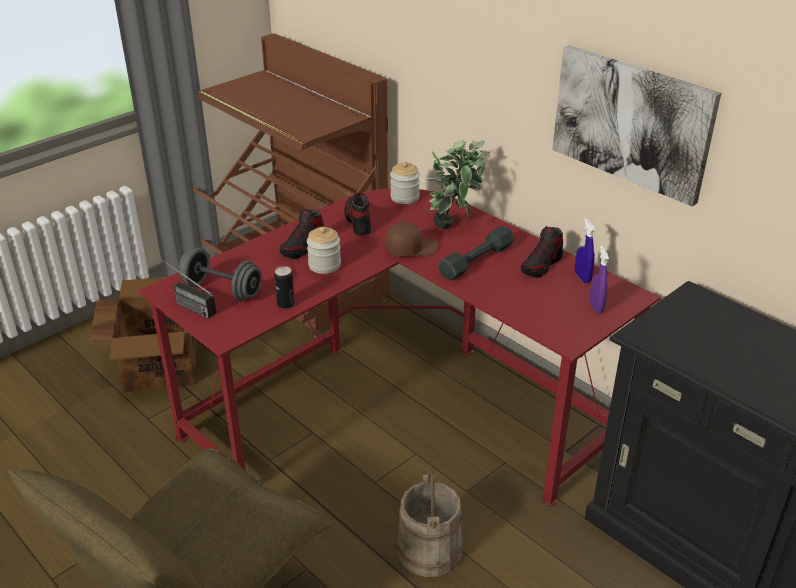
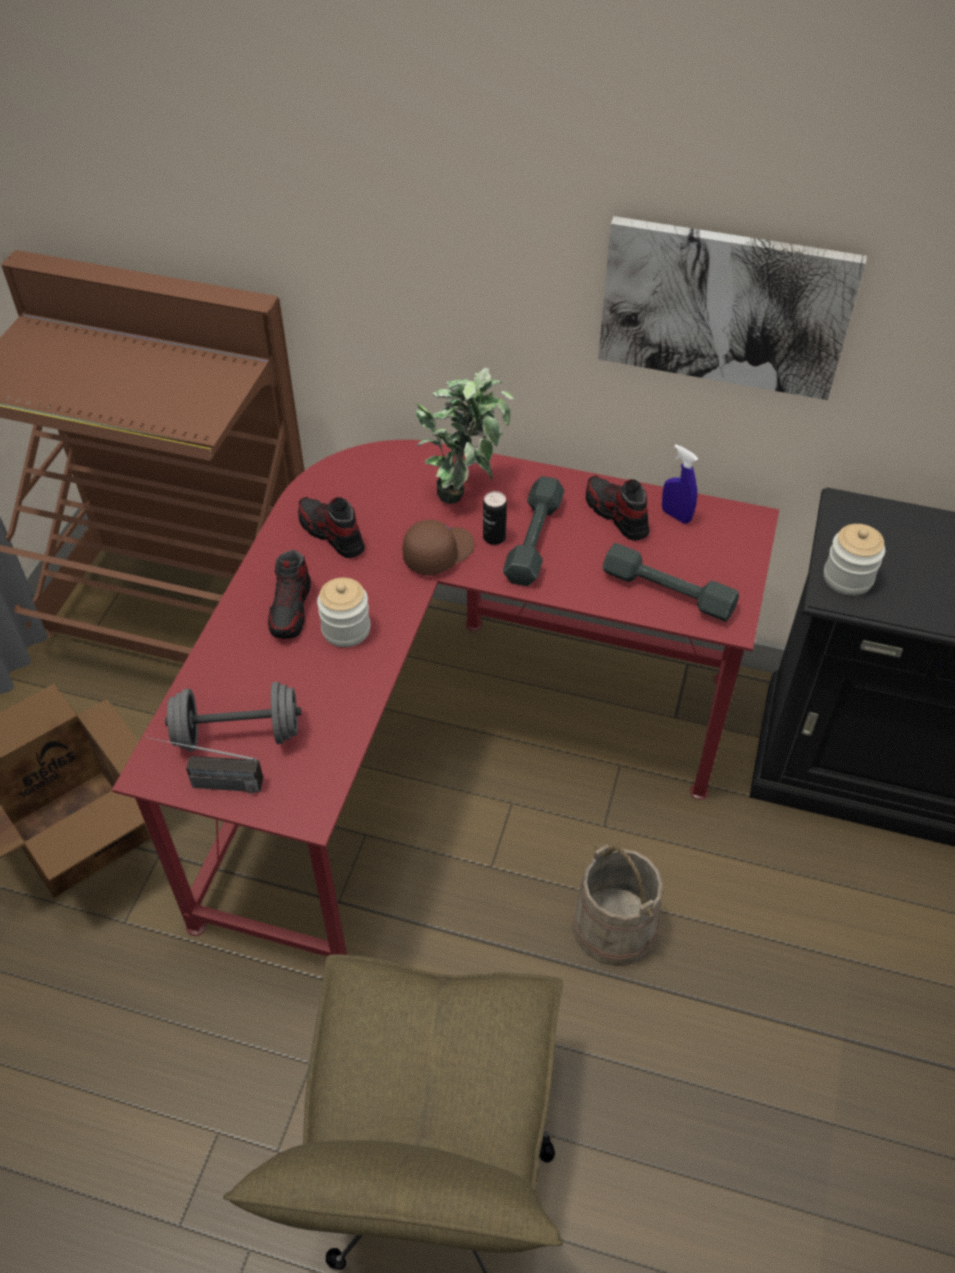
camera: 30 degrees left, 15 degrees up
can [274,266,295,309] -> can moved to [483,491,507,545]
jar [390,162,420,204] -> jar moved to [824,524,885,596]
shoe [521,226,563,278] -> shoe turned 135 degrees clockwise [586,476,650,541]
purple spray bottle [590,246,609,314] -> none
none -> grey dumbbell [602,543,739,621]

